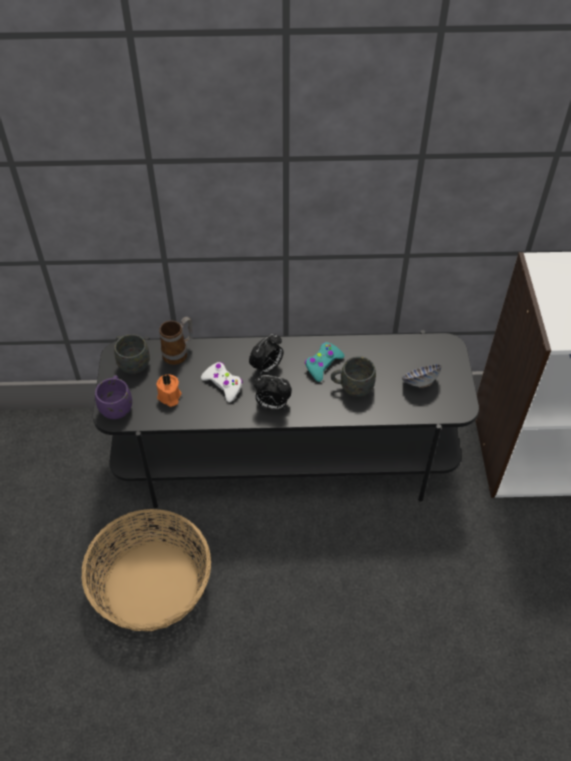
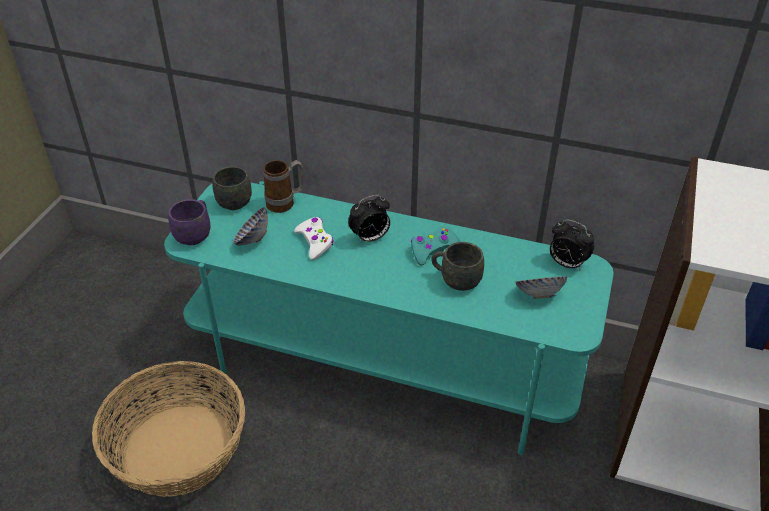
camera: 20 degrees right, 10 degrees down
black tv stand [93,330,479,508] -> turquoise tv stand [164,181,614,455]
orange candle [156,374,182,407] -> bowl [233,207,268,246]
alarm clock [254,375,292,410] -> alarm clock moved to [550,219,594,271]

